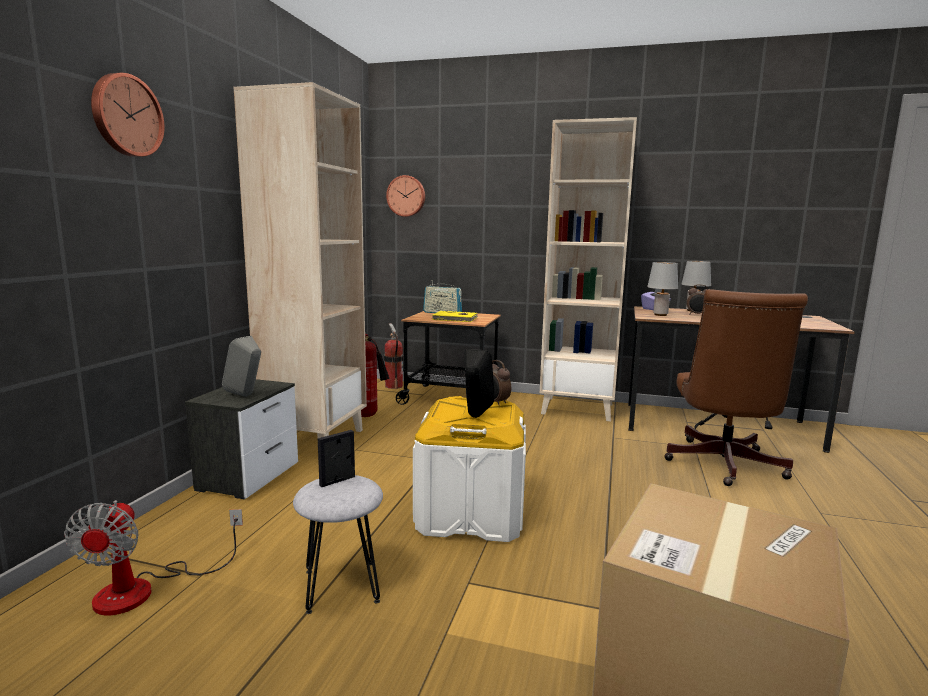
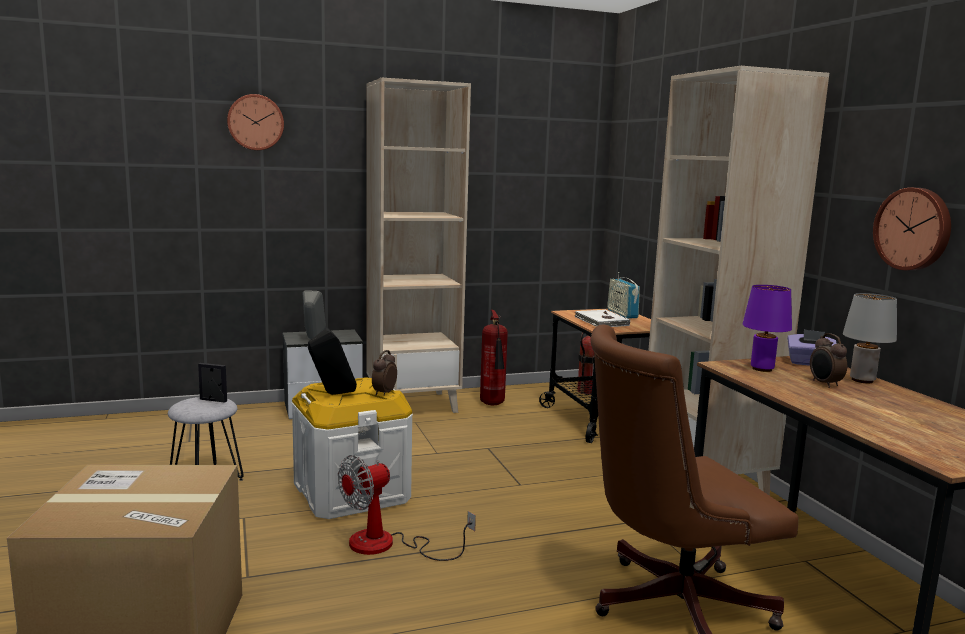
camera: 55 degrees right, 0 degrees up
fan [64,500,243,615] -> fan moved to [338,455,476,561]
wall clock [386,175,425,217] -> wall clock moved to [873,188,951,270]
yellow book [432,311,478,322] -> white book [575,310,630,327]
grey table lamp [647,262,678,316] -> purple table lamp [743,285,792,372]

